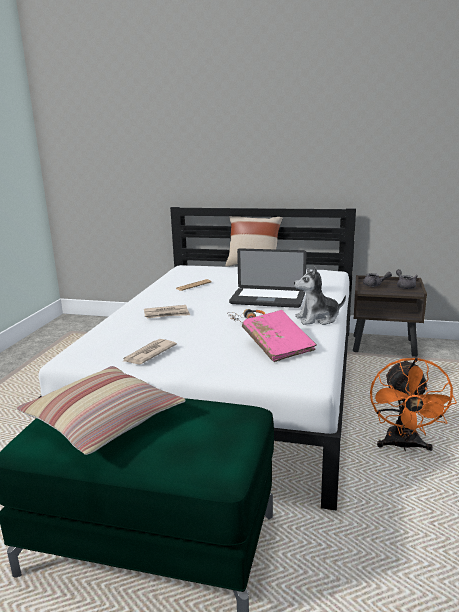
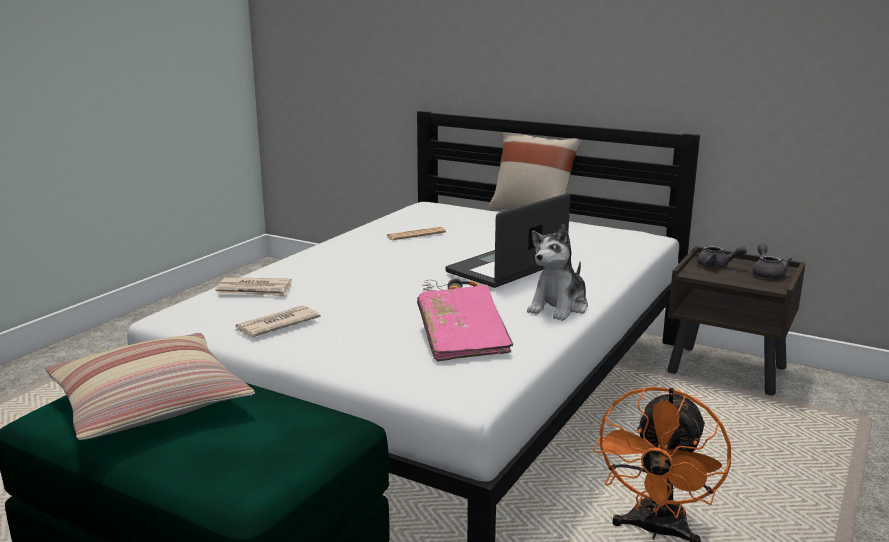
camera: 15 degrees right, 0 degrees up
newspaper [144,305,190,319] -> newspaper moved to [215,277,292,297]
laptop [229,248,306,308] -> laptop turned 105 degrees clockwise [445,193,570,288]
plush toy [294,266,346,325] -> plush toy turned 60 degrees counterclockwise [527,224,588,321]

